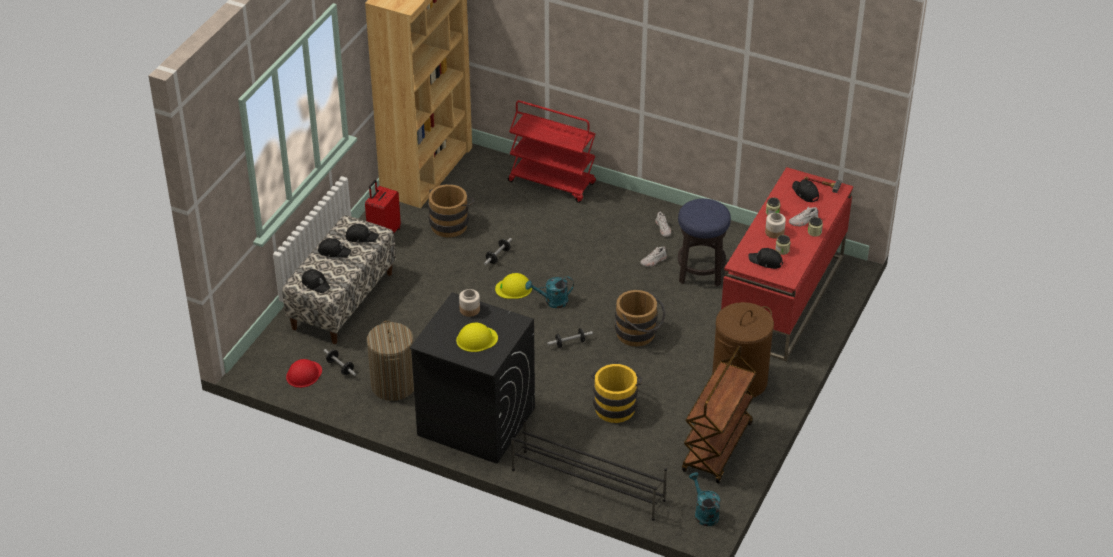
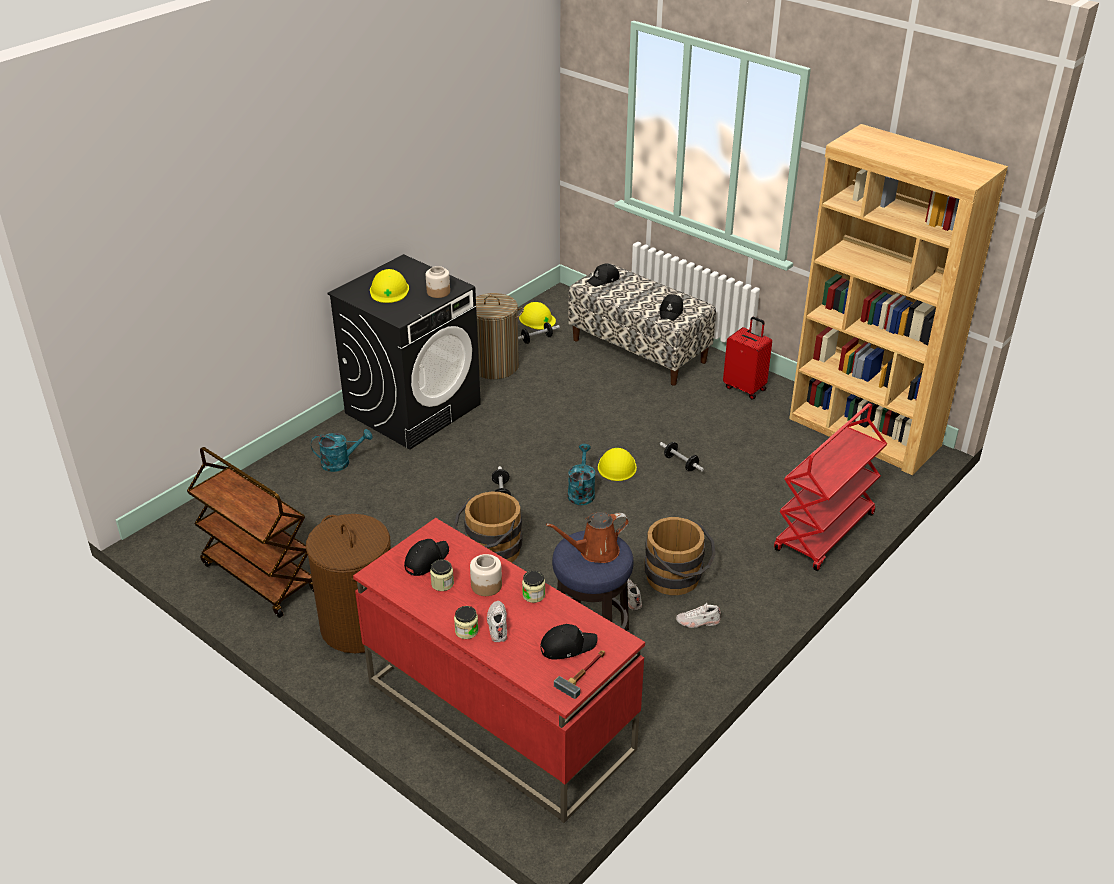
camera: 105 degrees right, 5 degrees down
red hard hat [286,359,322,388] -> yellow hard hat [519,302,556,330]
black cap [318,238,351,257] -> none
brown bucket [428,184,475,237] -> brown bucket moved to [644,517,716,595]
black shoe rack [511,419,667,521] -> none
yellow bucket [591,364,642,423] -> none
turquoise watering can [689,472,720,526] -> turquoise watering can moved to [311,429,373,472]
none -> brown watering can [546,512,629,563]

